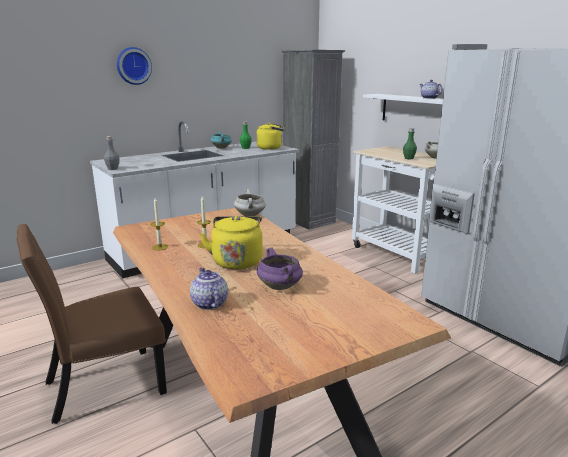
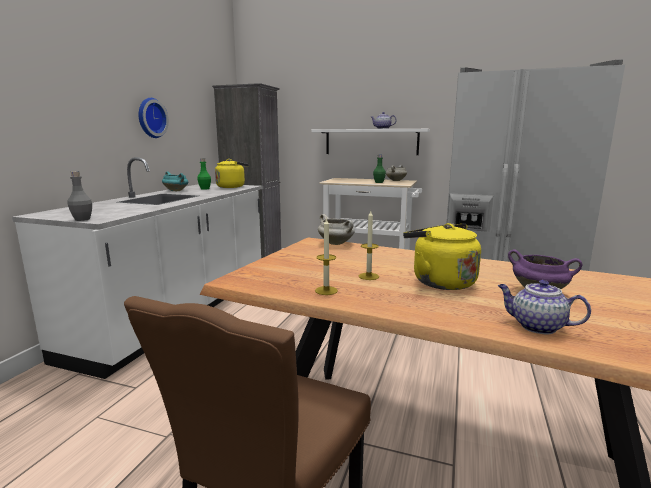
camera: 35 degrees left, 5 degrees down
wall clock [117,47,152,85] -> wall clock moved to [139,98,169,138]

